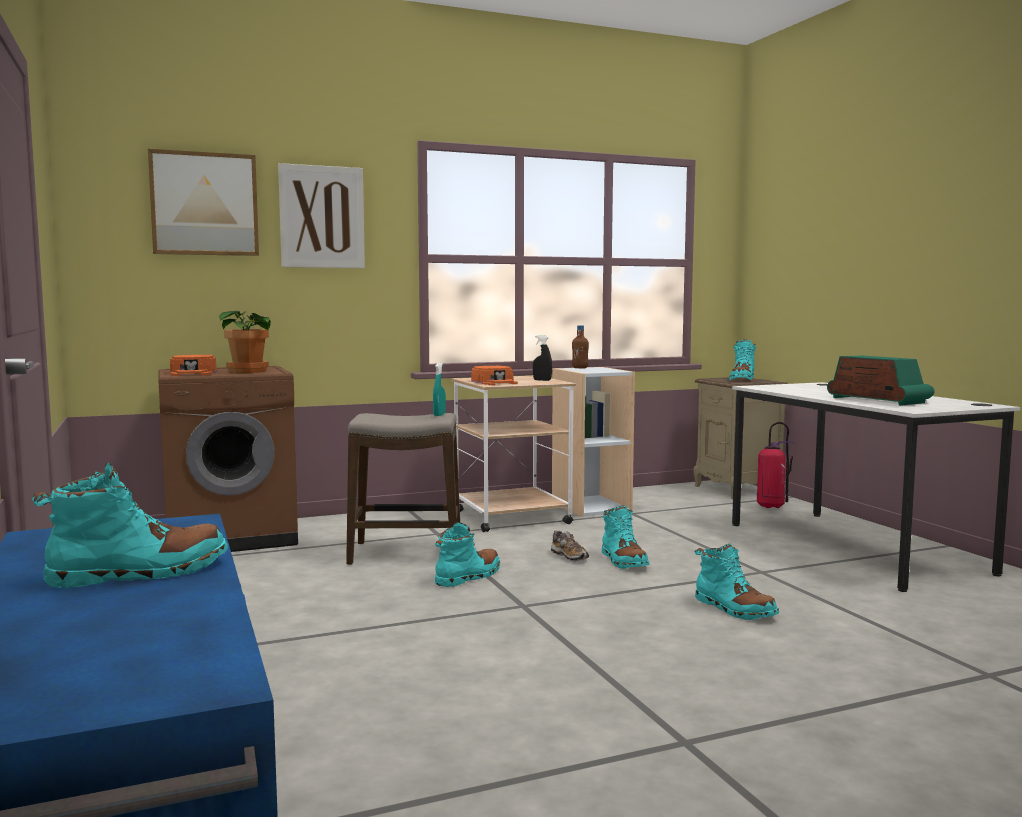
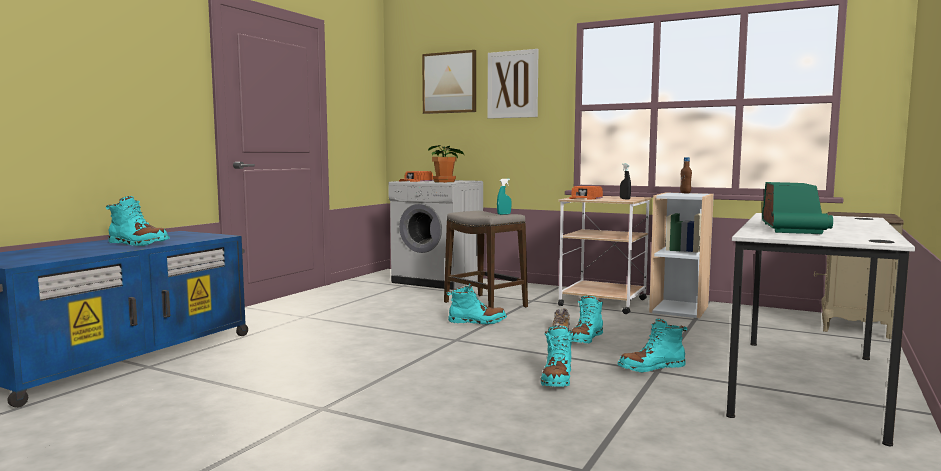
camera: 50 degrees right, 0 degrees up
brown washing machine [159,366,298,552] -> white washing machine [388,180,483,290]
turquoise boot [729,339,756,380] -> turquoise boot moved to [617,318,687,372]
fire extinguisher [757,422,795,508] -> none

